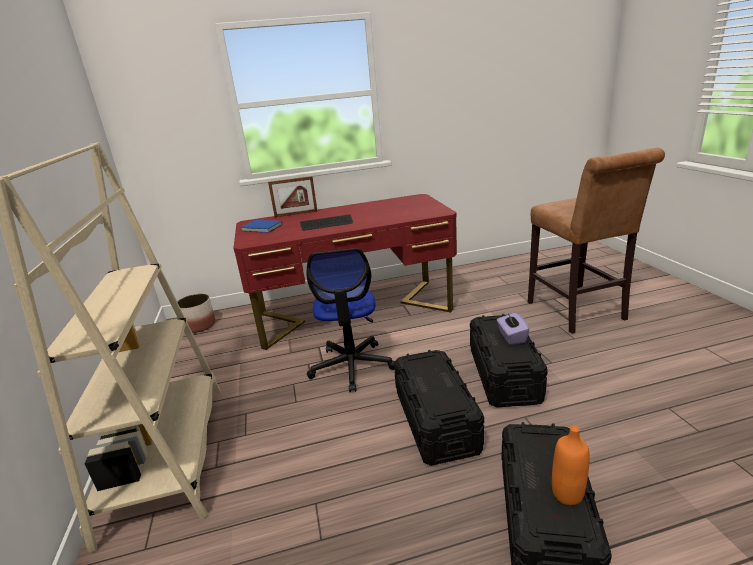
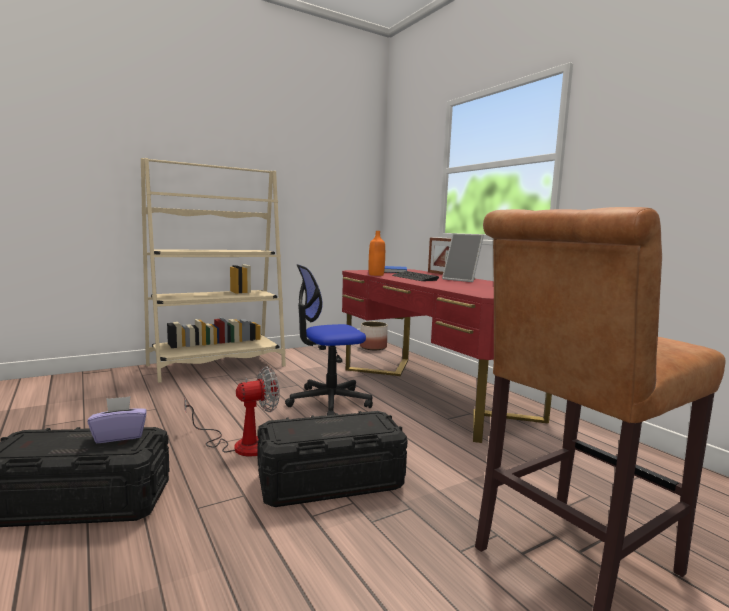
camera: 70 degrees right, 15 degrees down
black storage box [394,350,484,466] -> fan [184,366,280,457]
purple tissue box [497,313,530,345] -> purple tissue box moved to [87,396,147,443]
orange bottle [552,426,590,505] -> orange bottle moved to [369,231,385,276]
none -> picture frame [442,233,484,282]

